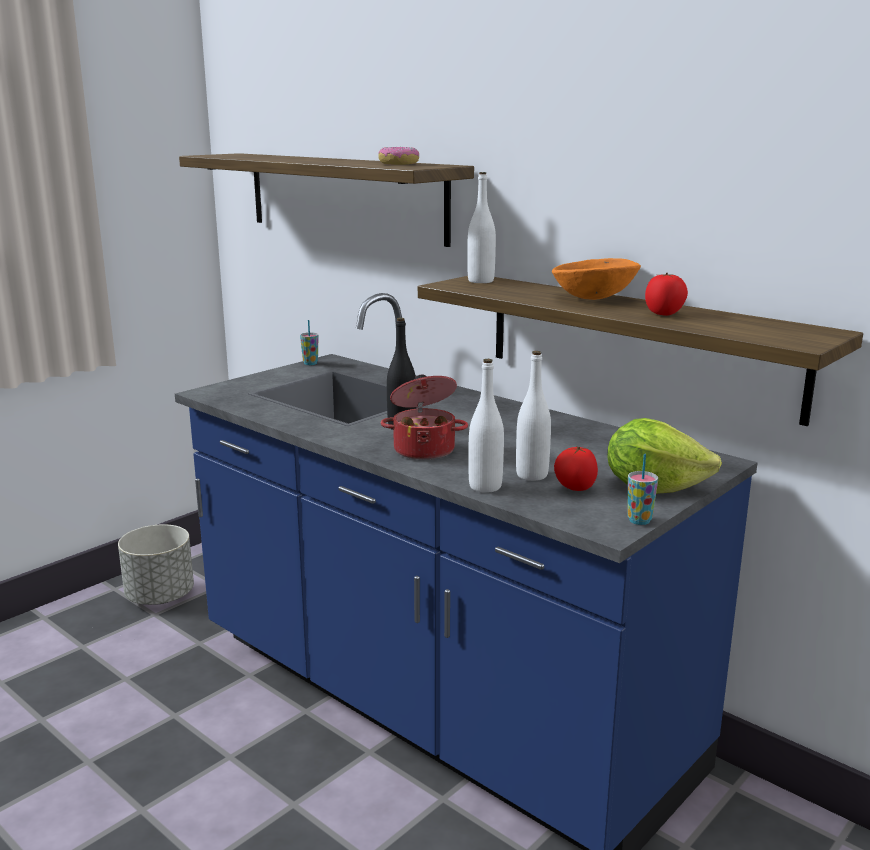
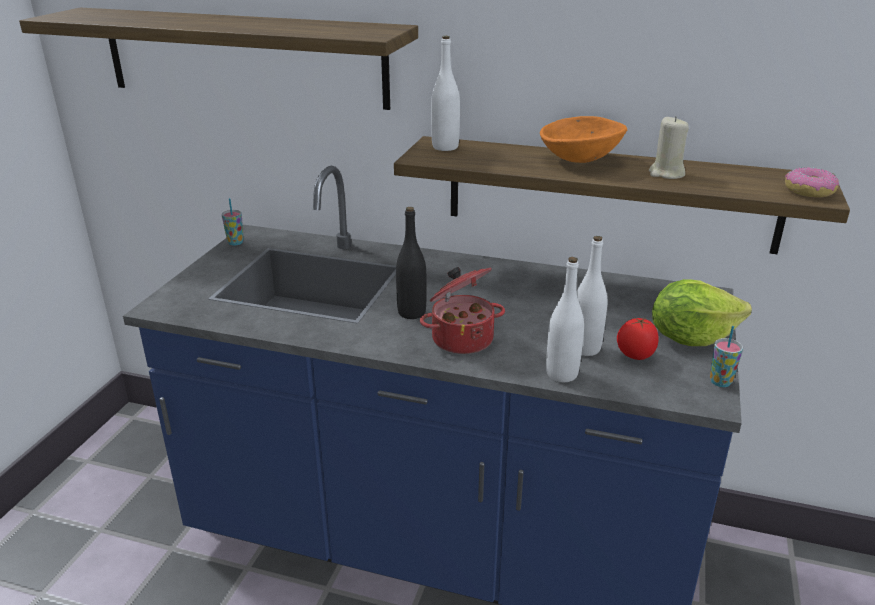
camera: 25 degrees left, 10 degrees up
grey planter [118,524,194,605] -> none
donut [378,147,419,165] -> donut moved to [785,167,839,198]
tomato [645,273,688,316] -> beige candle [649,116,689,179]

